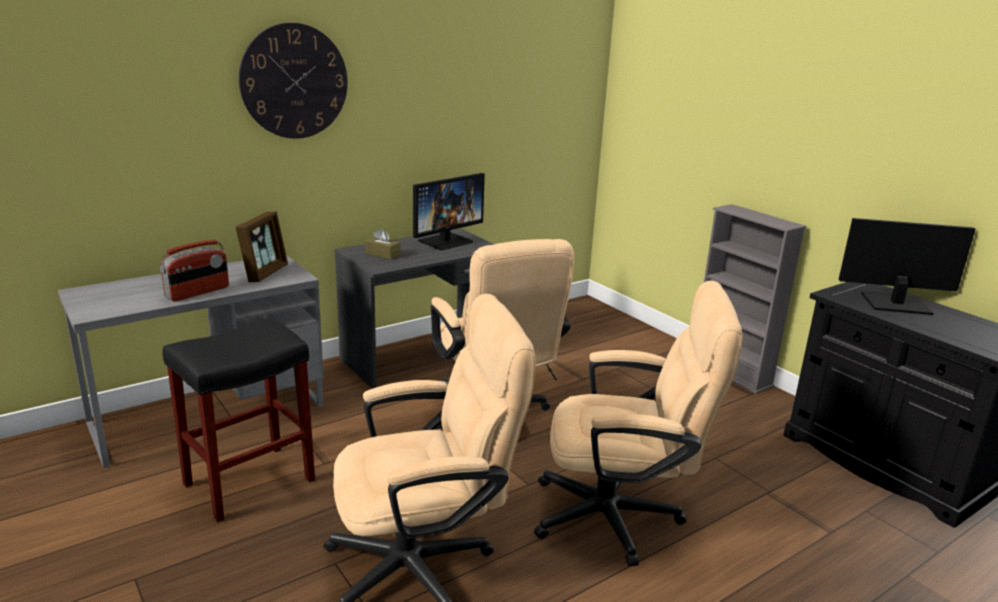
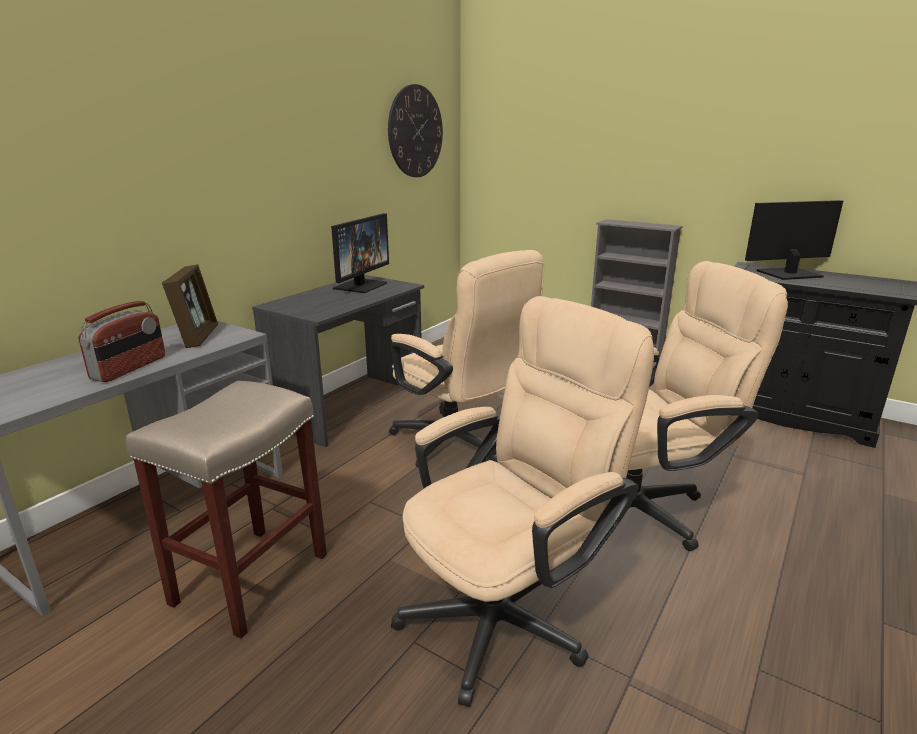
camera: 20 degrees left, 0 degrees up
black stool [163,318,315,523] -> beige stool [126,381,327,639]
wall clock [239,23,348,139] -> wall clock moved to [388,84,443,177]
brown tissue box [365,229,400,259] -> none

